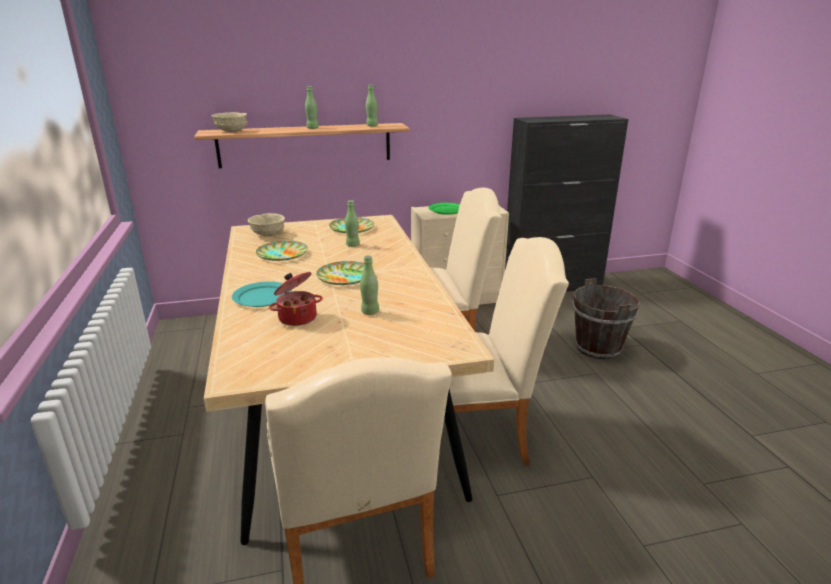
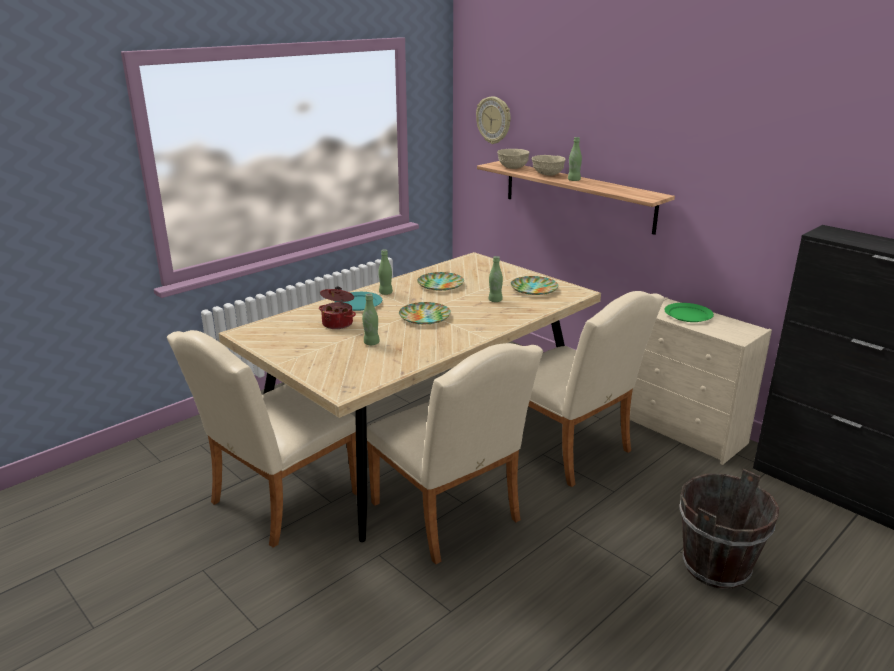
camera: 60 degrees right, 0 degrees up
beige bowl [248,213,285,237] -> beige bowl moved to [532,155,565,176]
green bottle [366,85,378,127] -> green bottle moved to [378,249,393,295]
none -> wall clock [476,96,511,144]

